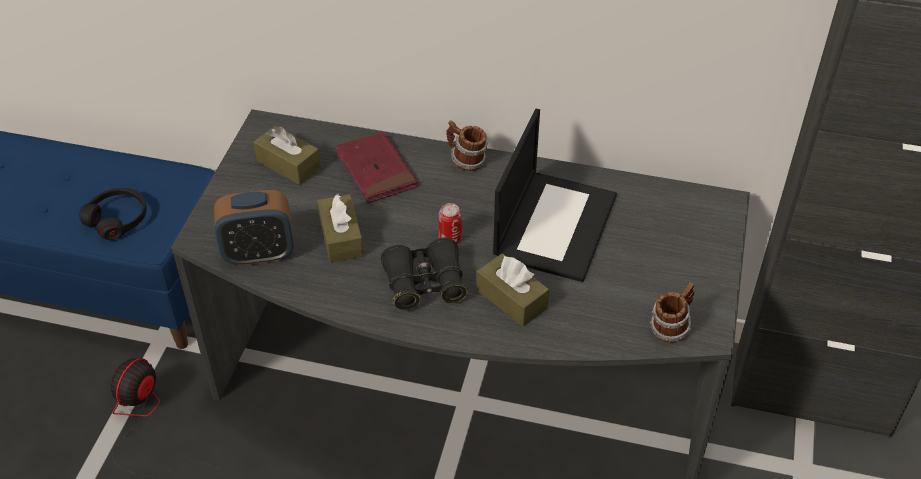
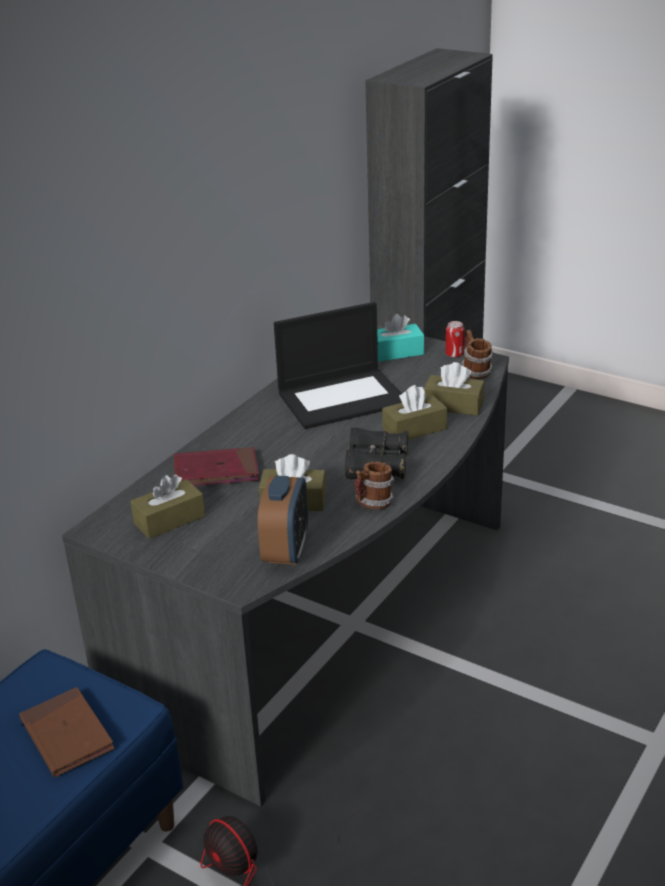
camera: 70 degrees left, 15 degrees down
black headphones [79,188,147,240] -> brown book [19,687,115,777]
can [439,203,462,244] -> can moved to [446,321,464,358]
mug [446,121,488,171] -> mug moved to [355,462,394,509]
laptop [493,109,617,282] -> laptop turned 120 degrees clockwise [274,302,402,429]
none -> turquoise tissue box [377,314,424,362]
none -> brown tissue box [424,362,485,416]

